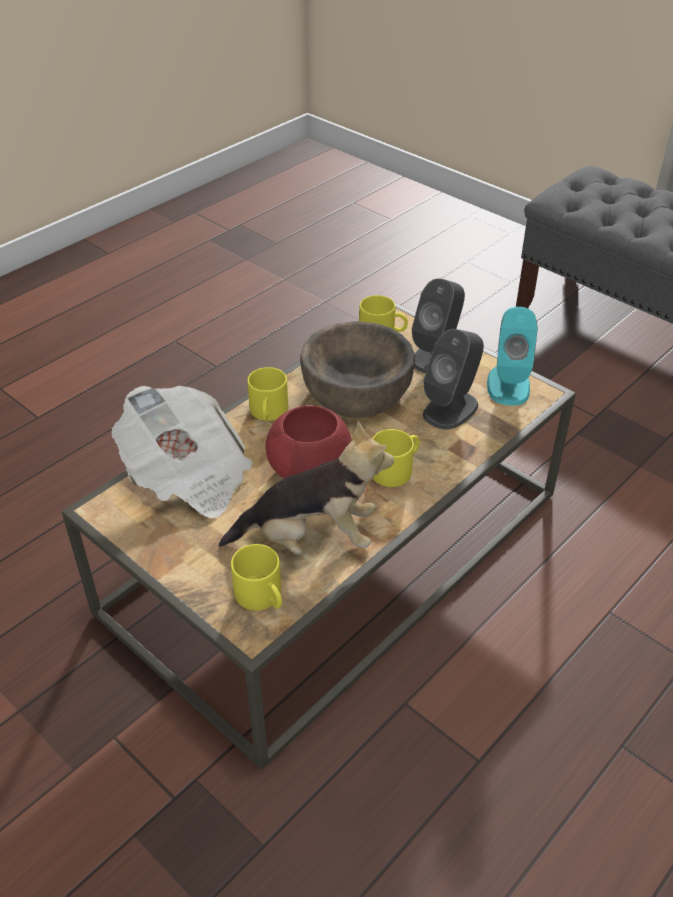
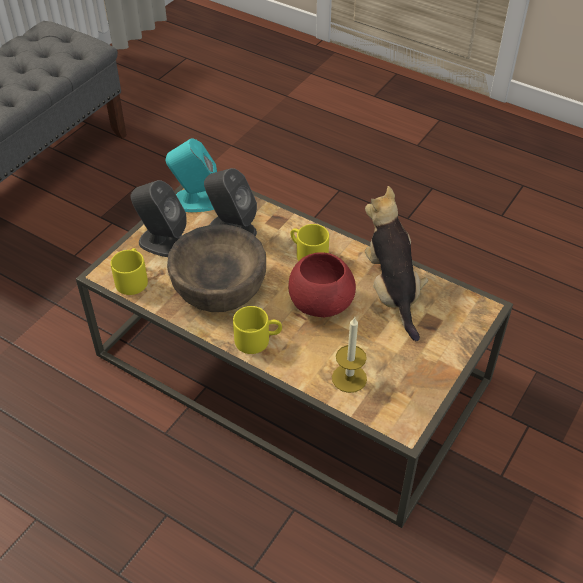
camera: 100 degrees left, 5 degrees up
newspaper [112,386,253,518] -> candle [332,316,367,393]
yellow mug [231,544,282,610] -> none

